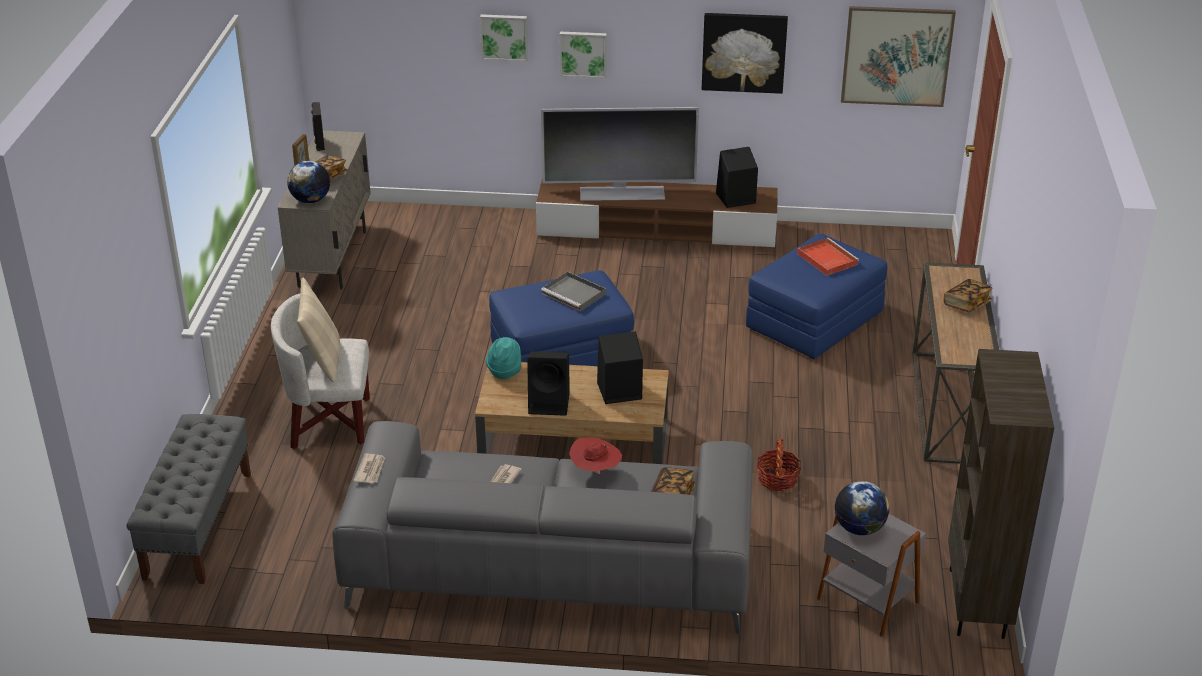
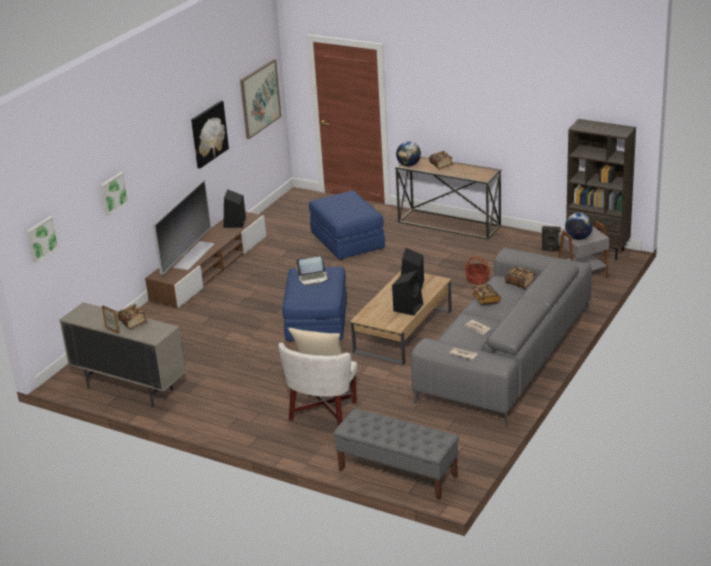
camera: 65 degrees left, 5 degrees down
globe [287,161,330,203] -> globe moved to [396,141,421,166]
black speaker [311,102,325,151] -> black speaker moved to [542,226,561,251]
turquoise hat [486,337,521,379] -> none
grey tray [541,272,606,311] -> laptop [296,256,329,286]
picture [559,32,607,79] -> picture moved to [27,216,59,263]
red hat [569,437,622,474] -> book [472,284,500,305]
red tray [797,238,859,276] -> none

